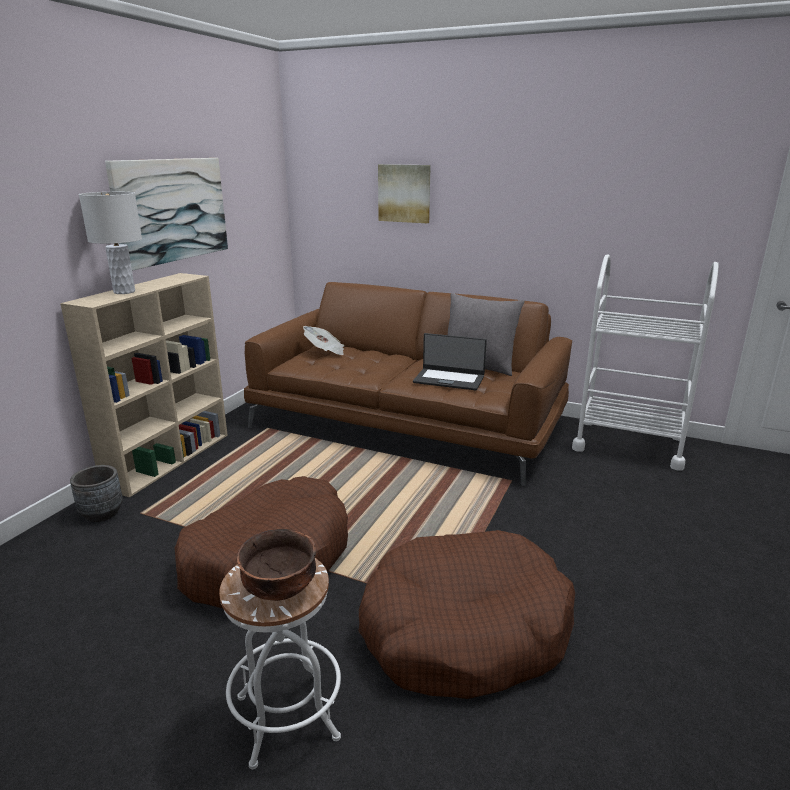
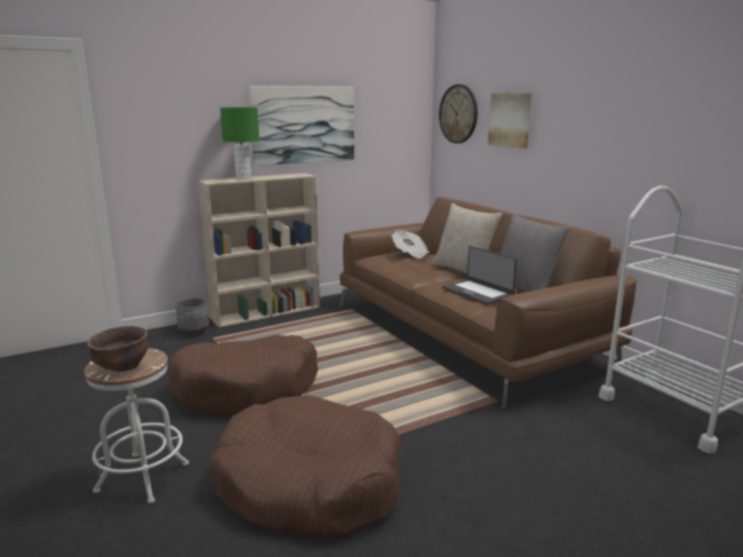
camera: 35 degrees right, 5 degrees down
white table lamp [79,192,142,294] -> green table lamp [220,107,259,180]
none -> beige pillow [432,203,502,274]
none -> wall clock [439,84,478,143]

